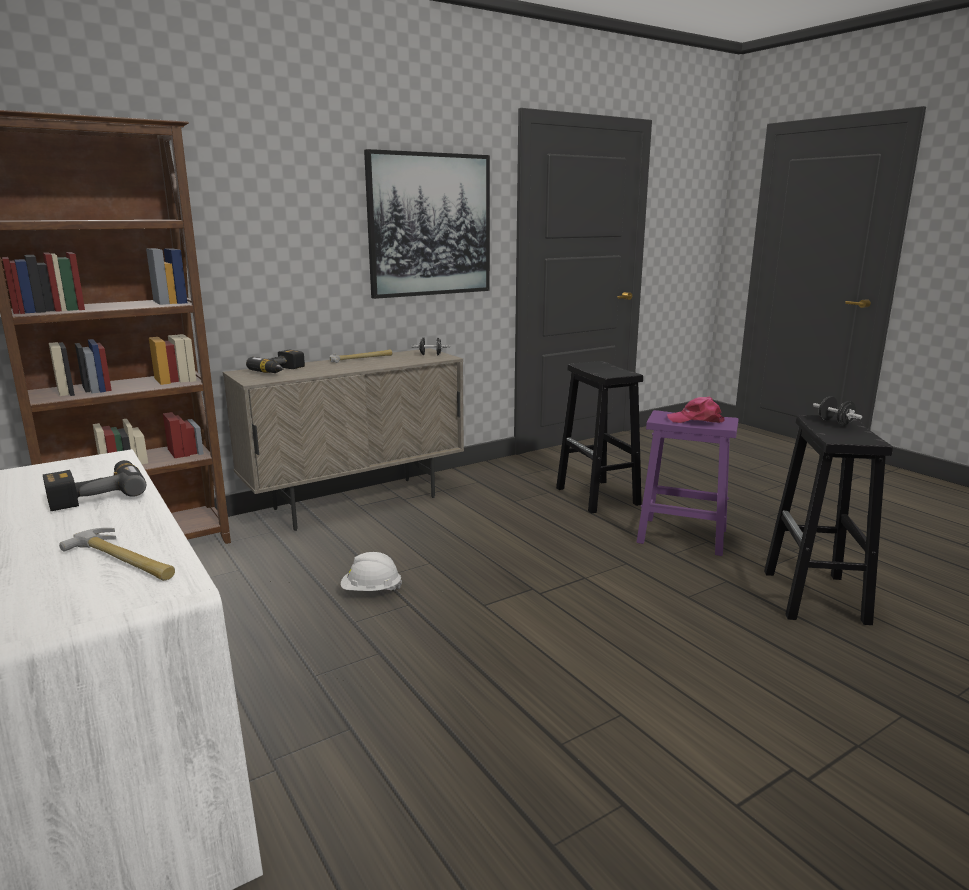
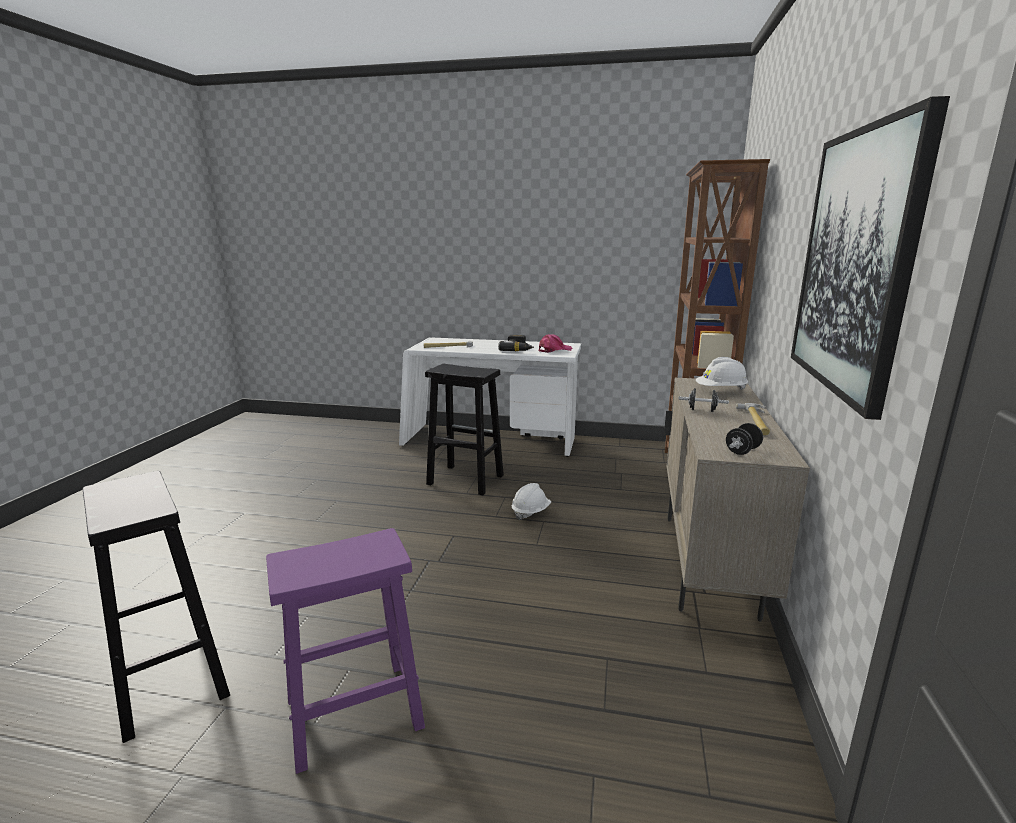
camera: 135 degrees right, 0 degrees up
power drill [246,350,305,373] -> white hard hat [696,357,748,390]
black stool [556,361,643,514] -> black stool moved to [425,364,504,495]
pink cap [667,396,725,423] -> pink cap moved to [539,334,572,353]
black dumbbell [813,396,862,425] -> black dumbbell moved to [678,388,729,412]

